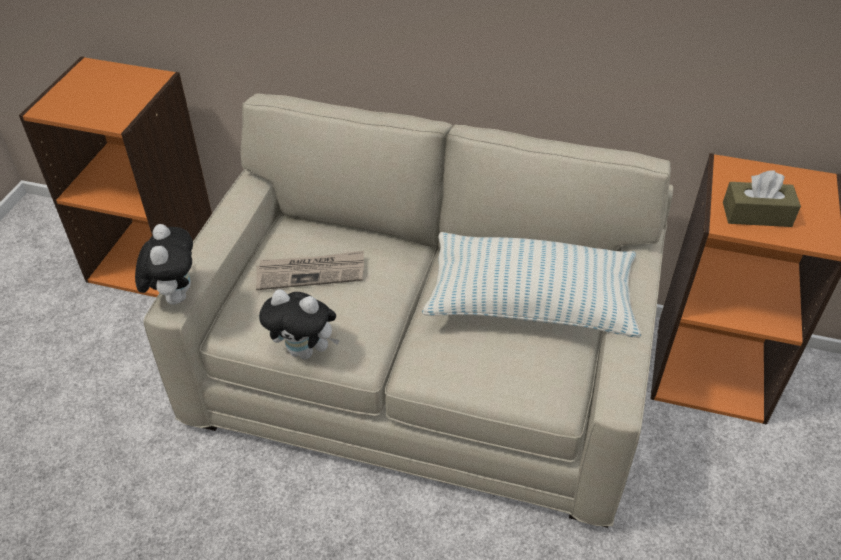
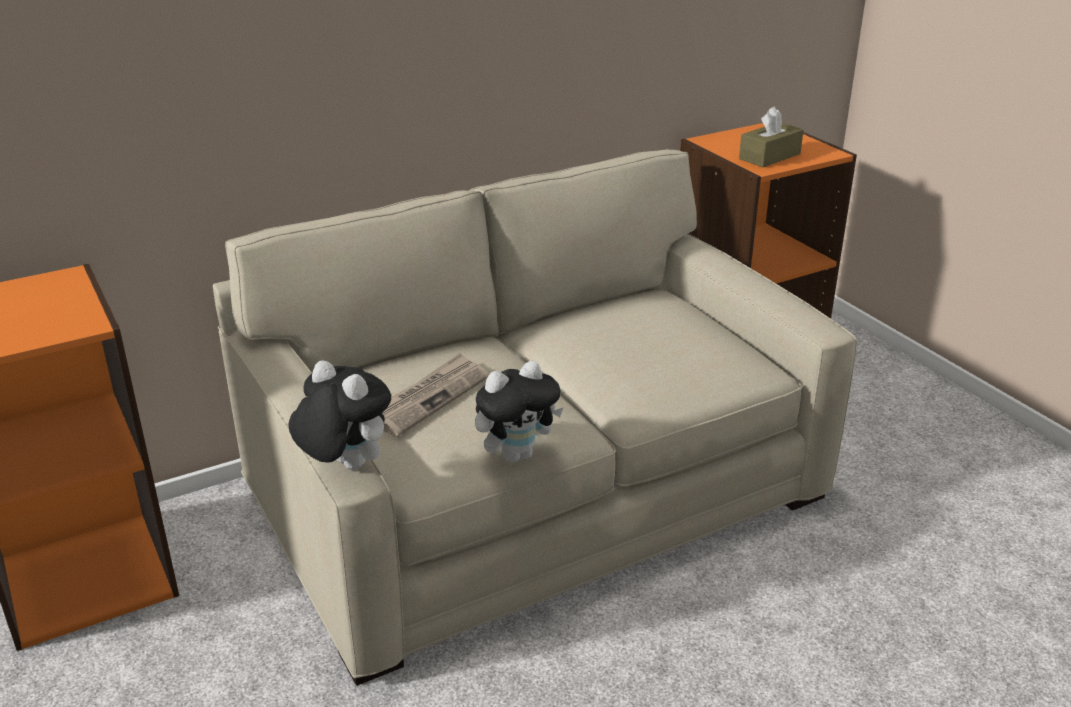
camera: 45 degrees left, 15 degrees down
pillow [422,232,641,338] -> none

